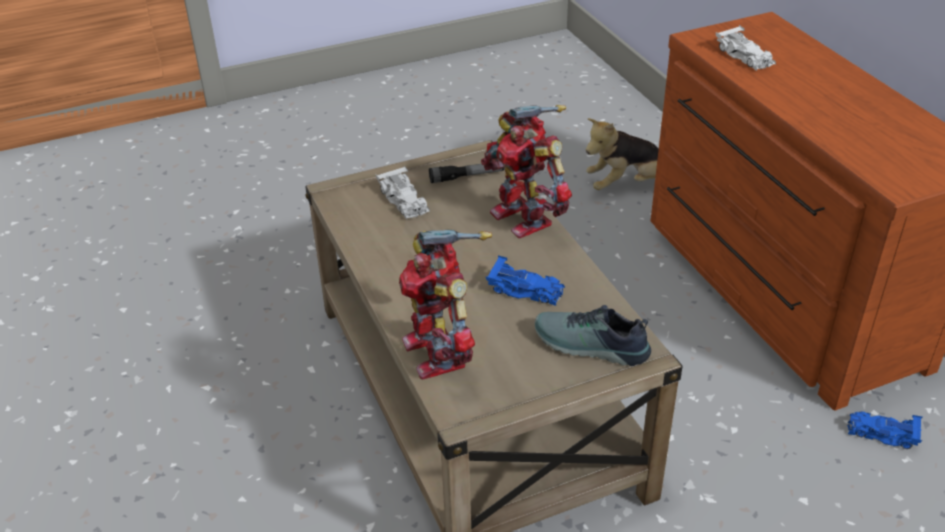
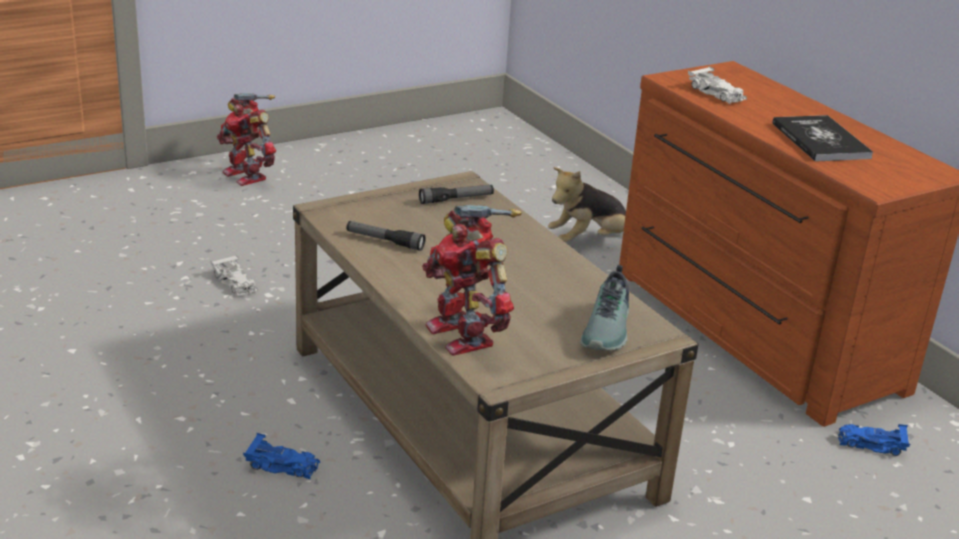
camera: 10 degrees left, 10 degrees down
white toy car [376,166,430,220] -> white toy car moved to [210,254,258,297]
toy robot [481,105,572,238] -> toy robot moved to [217,93,276,186]
blue toy car [486,256,565,306] -> blue toy car moved to [243,433,320,480]
shoe [535,305,651,366] -> shoe turned 90 degrees counterclockwise [580,265,629,351]
none -> flashlight [346,221,426,251]
none -> book [773,115,873,162]

